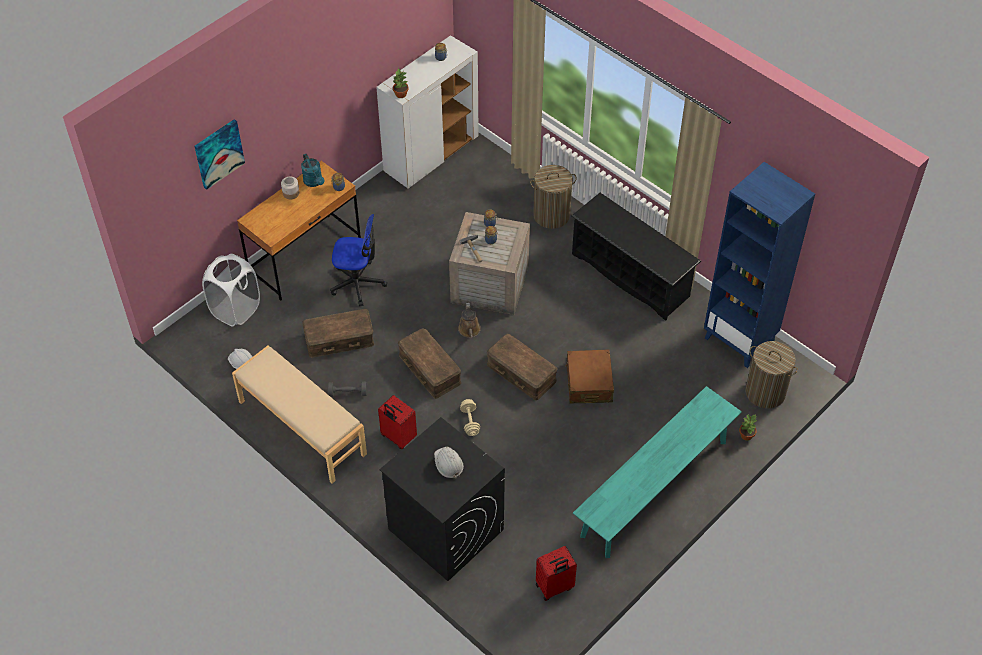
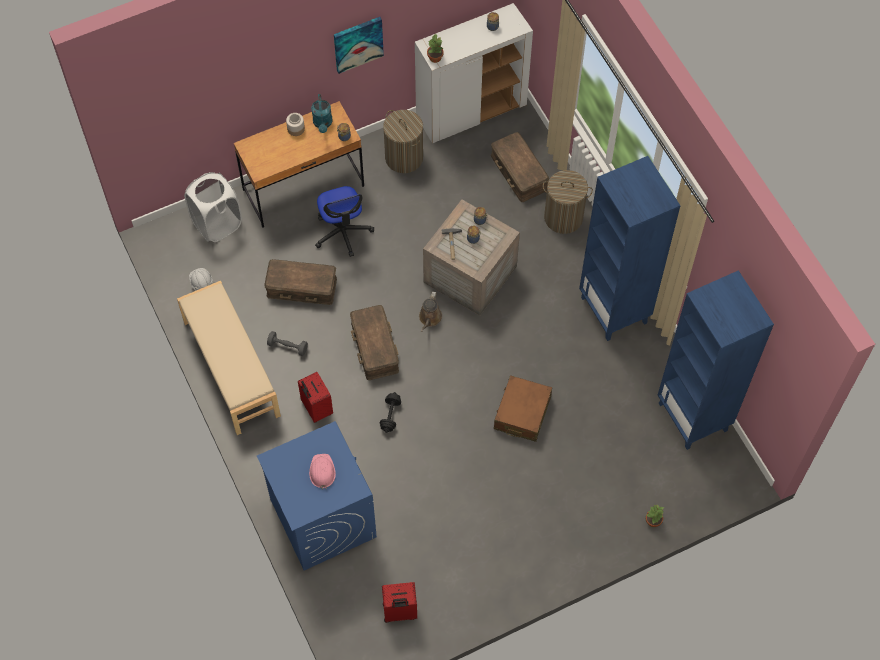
camera: 20 degrees right, 10 degrees up
picture [194,119,245,190] -> picture moved to [334,17,384,74]
office chair [330,214,387,306] -> office chair turned 45 degrees clockwise [315,186,374,257]
black washing machine [379,417,505,581] -> blue washing machine [257,421,377,570]
white hard hat [434,447,464,478] -> pink hard hat [309,454,336,489]
beige dumbbell [460,399,480,436] -> black dumbbell [380,392,401,433]
brown storage box [487,334,557,400] -> brown storage box moved to [491,132,549,202]
black shoe rack [572,193,701,321] -> blue bookcase [579,156,681,341]
turquoise bench [573,386,742,558] -> none
laundry basket [745,341,798,408] -> laundry basket moved to [383,110,423,173]

